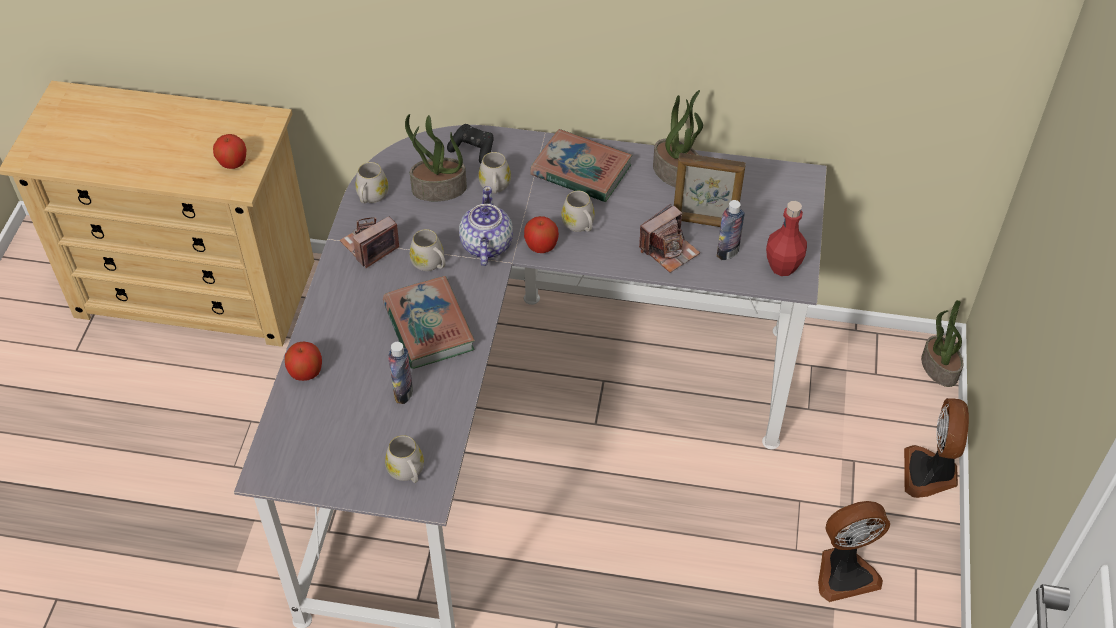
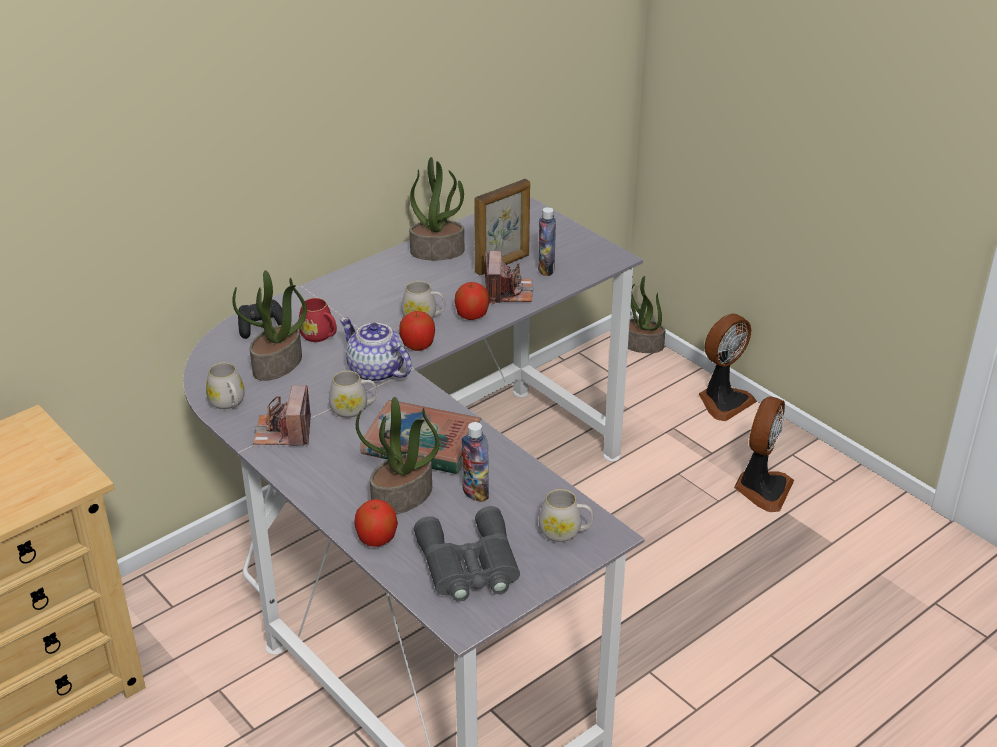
camera: 50 degrees left, 15 degrees down
apple [213,134,246,169] -> apple moved to [454,282,489,320]
white mug [478,152,511,194] -> red mug [298,298,337,342]
book [530,129,632,202] -> none
red bottle [766,201,807,276] -> none
fan [904,398,969,498] -> fan turned 90 degrees counterclockwise [699,314,757,421]
none -> potted plant [356,397,440,514]
none -> grey binoculars [414,506,520,601]

